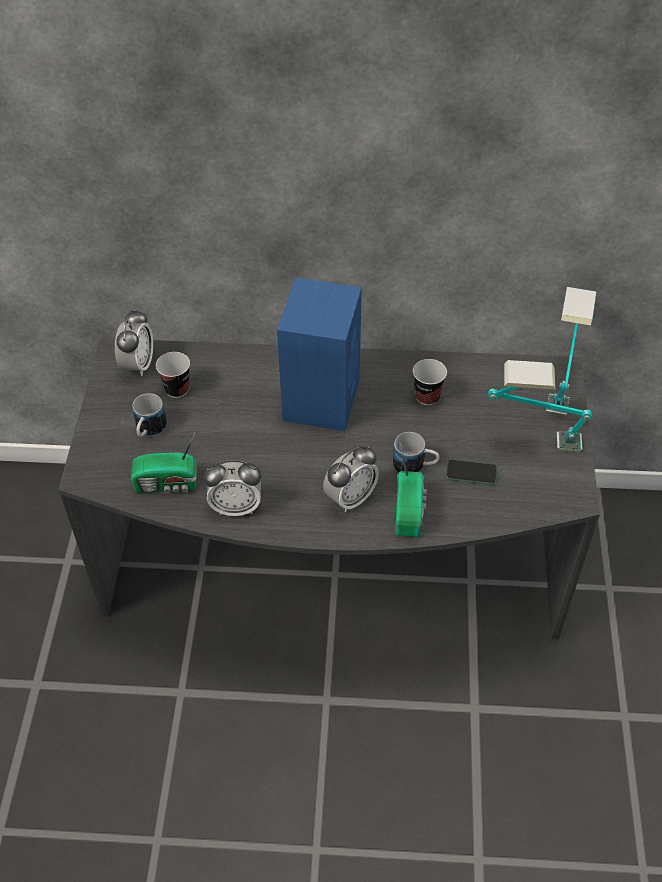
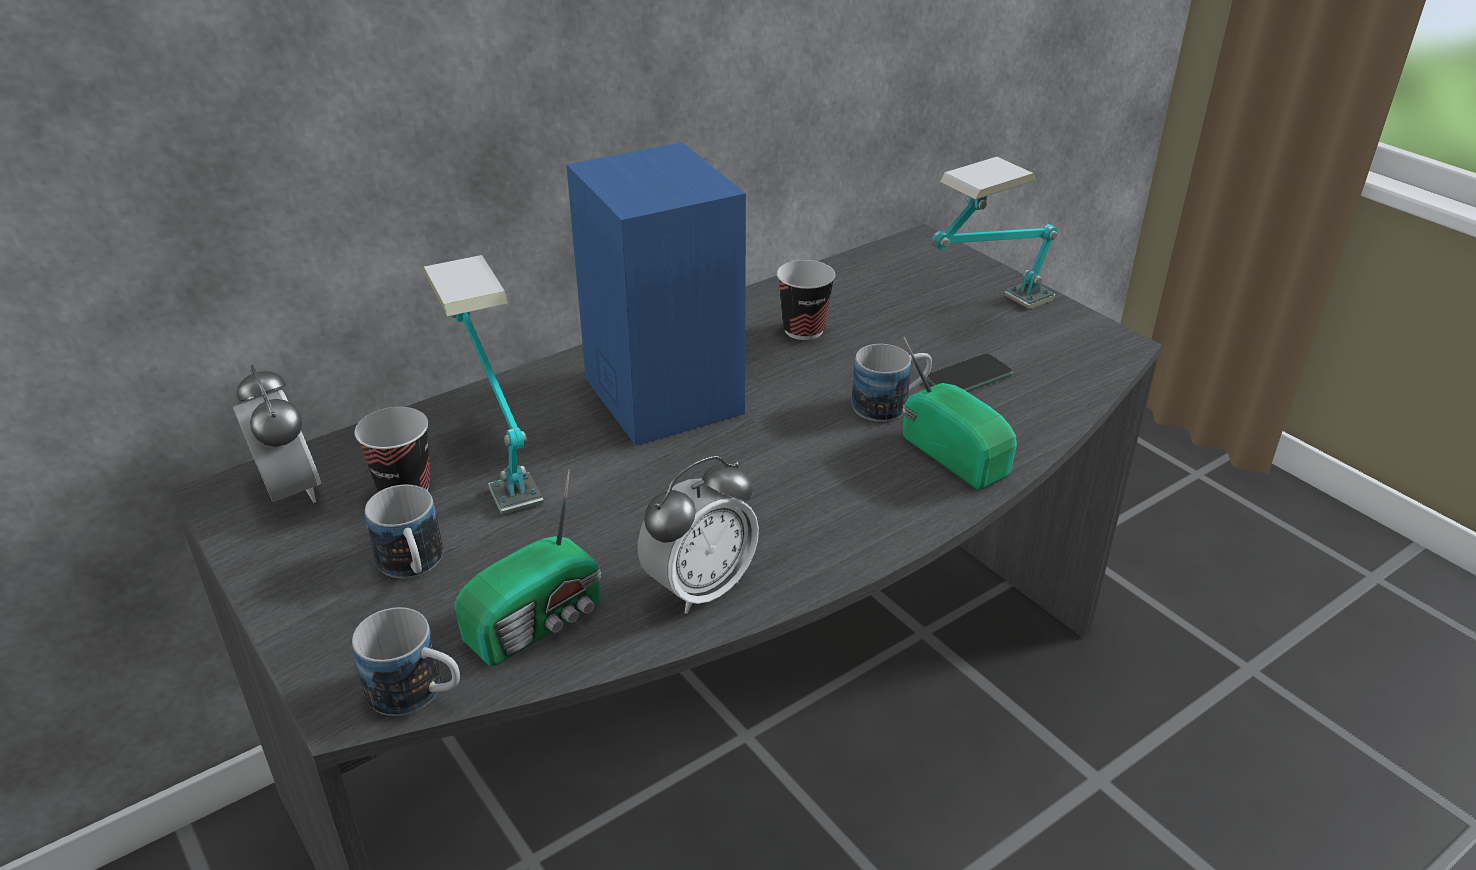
camera: 40 degrees left, 15 degrees down
alarm clock [323,446,379,512] -> none
table lamp [546,287,596,416] -> table lamp moved to [424,255,544,515]
none -> mug [352,607,460,716]

